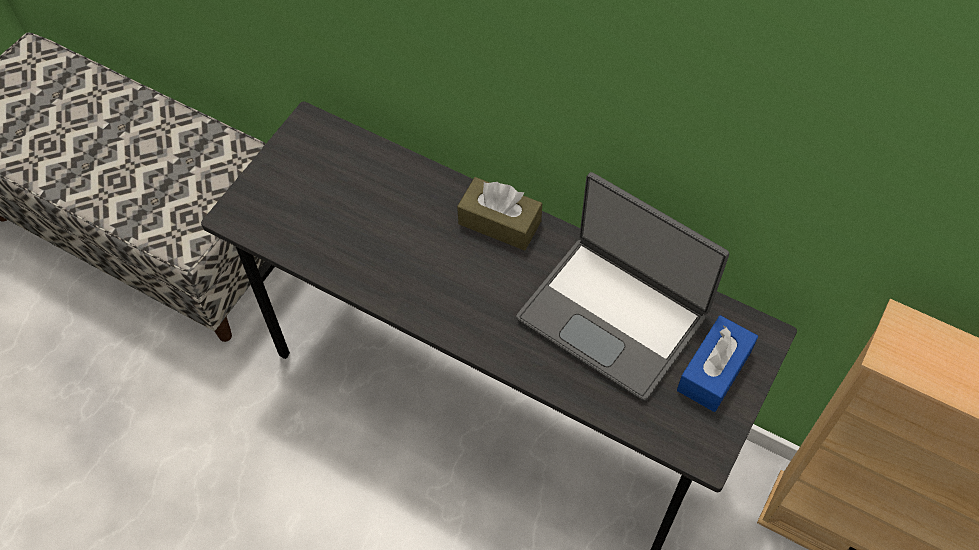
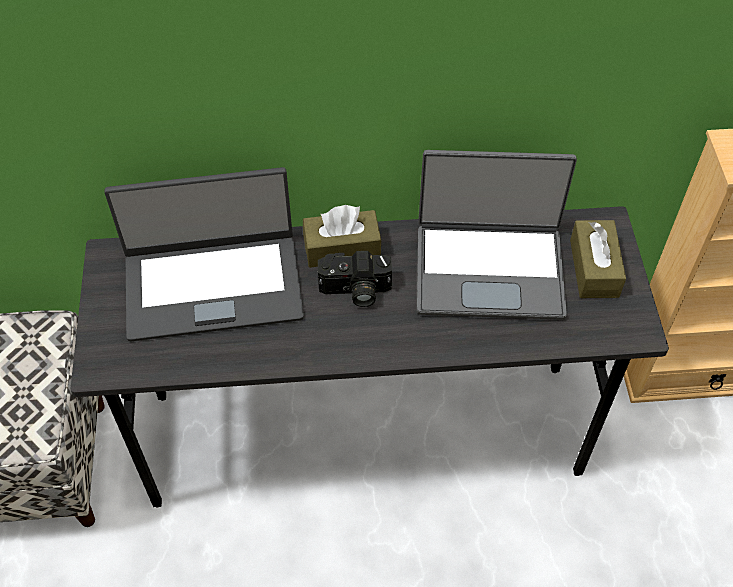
camera: 35 degrees left, 5 degrees down
blue tissue box [677,315,758,412] -> brown tissue box [570,220,626,298]
none -> laptop [105,167,304,341]
none -> camera [317,251,392,307]

